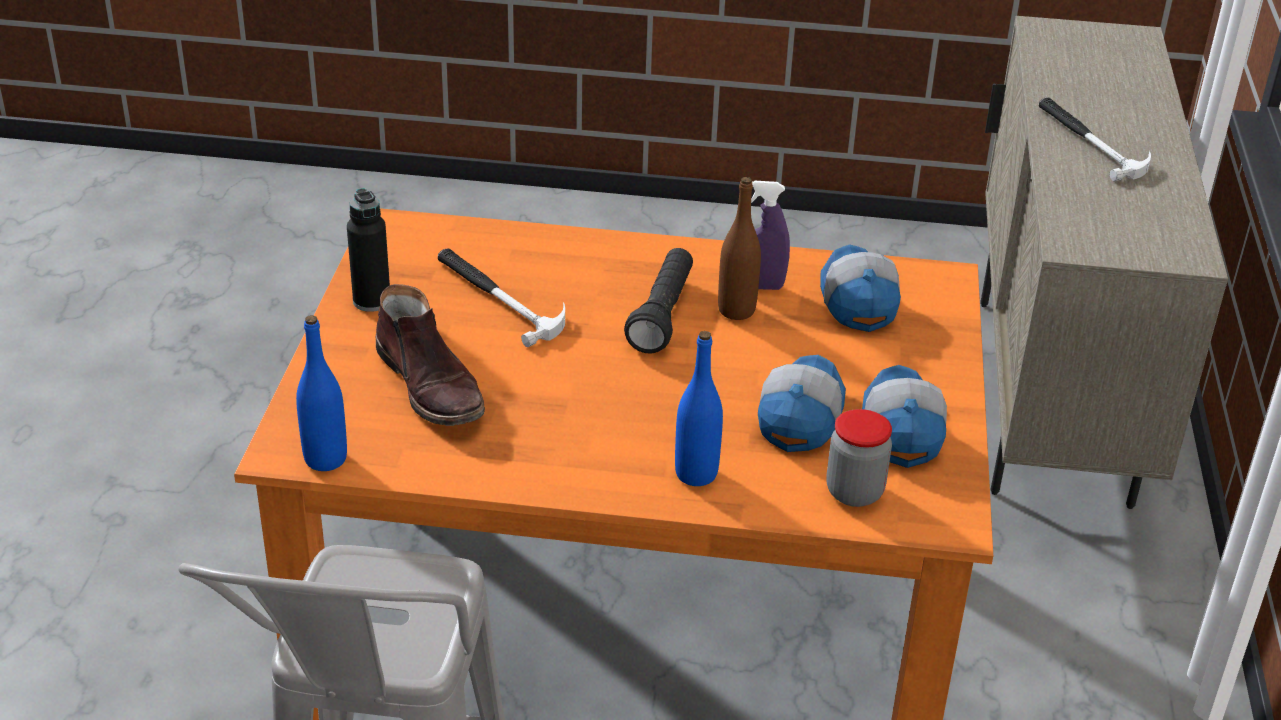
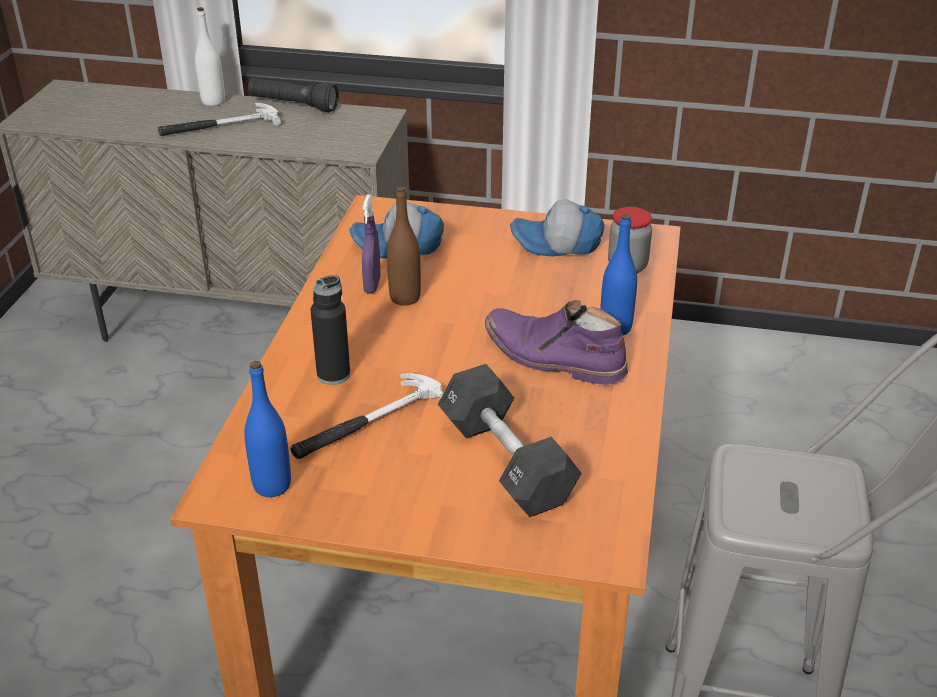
camera: 85 degrees left, 0 degrees up
blue bottle [296,315,347,471] -> blue bottle moved to [244,361,291,497]
black bottle [347,188,390,312] -> black bottle moved to [311,275,351,385]
brown boot [375,284,485,426] -> black dumbbell [438,364,582,517]
black flashlight [624,248,693,354] -> black flashlight moved to [248,78,339,112]
cap [758,355,846,452] -> none
none -> white bottle [195,7,225,106]
none -> purple boot [485,300,628,385]

